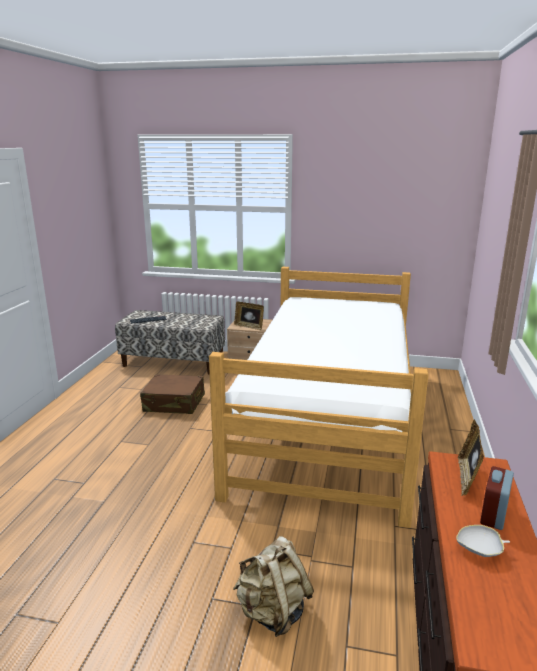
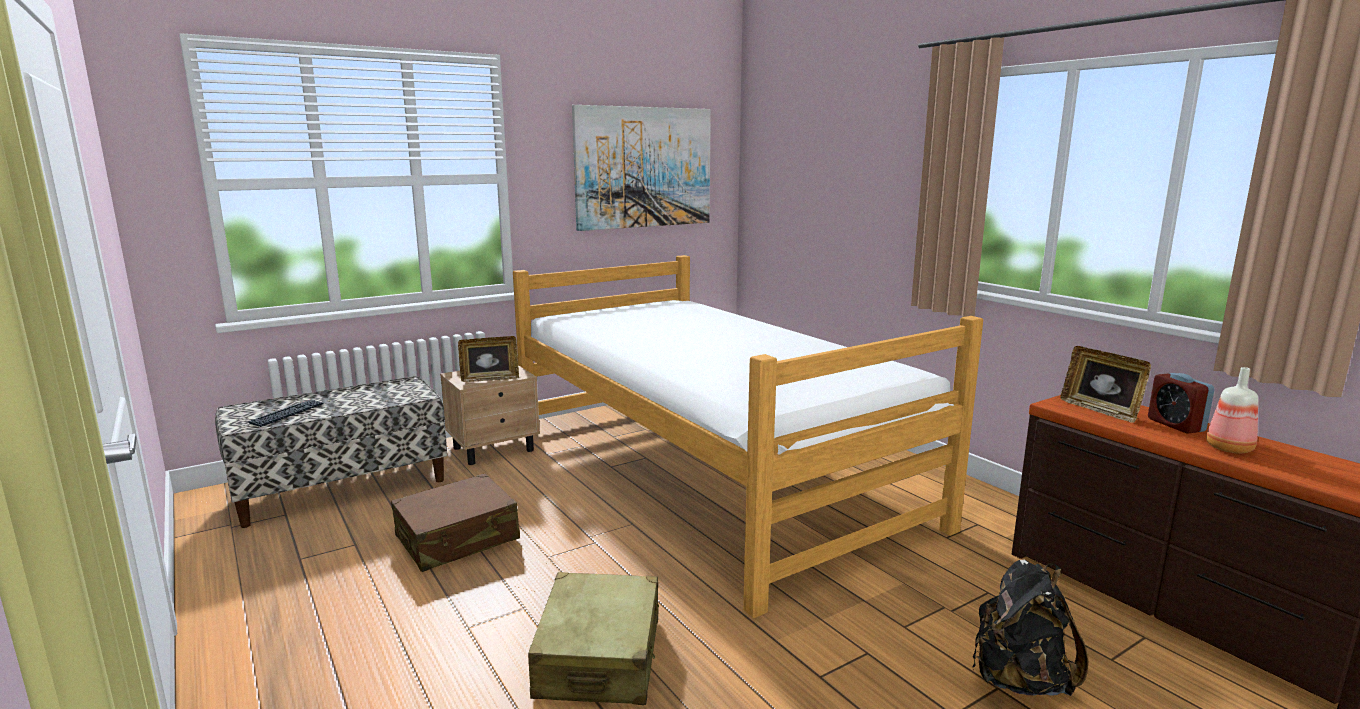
camera: 45 degrees left, 5 degrees down
beige backpack [233,536,314,637] -> black backpack [973,560,1088,696]
white bowl [456,525,510,557] -> bottle [1206,367,1258,453]
none -> beige suitcase [528,572,659,705]
none -> picture [572,105,711,231]

